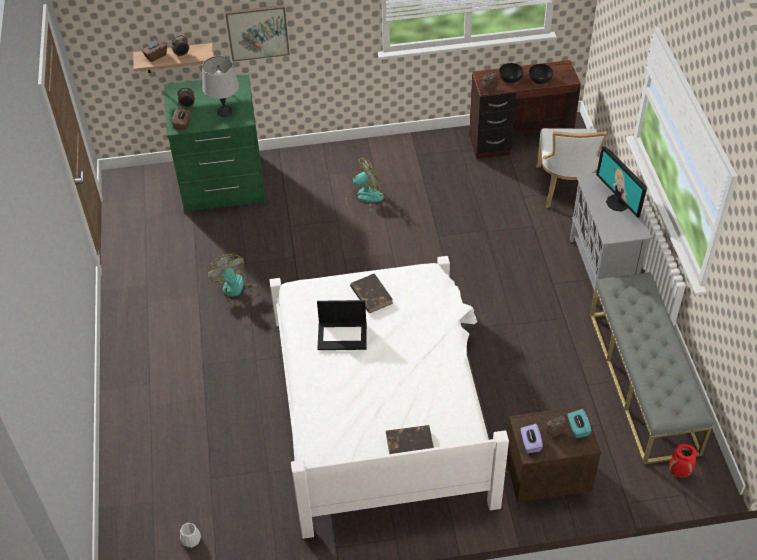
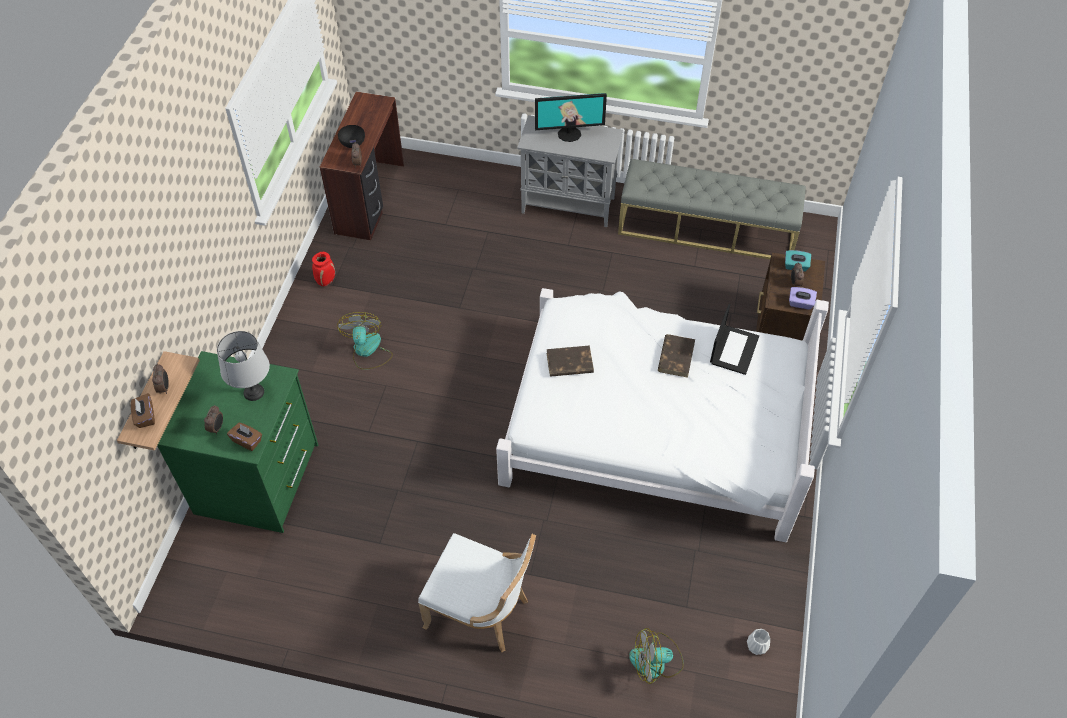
camera: 70 degrees left, 5 degrees up
fan [207,254,261,306] -> fan moved to [629,628,684,684]
picture [225,5,290,62] -> none
laptop [317,300,367,350] -> laptop moved to [710,304,759,375]
brown book [386,425,434,454] -> brown book moved to [658,334,695,378]
black bowl [529,64,553,84] -> none
white chair [536,128,607,208] -> white chair moved to [418,533,536,652]
red vase [669,444,697,478] -> red vase moved to [312,252,335,286]

